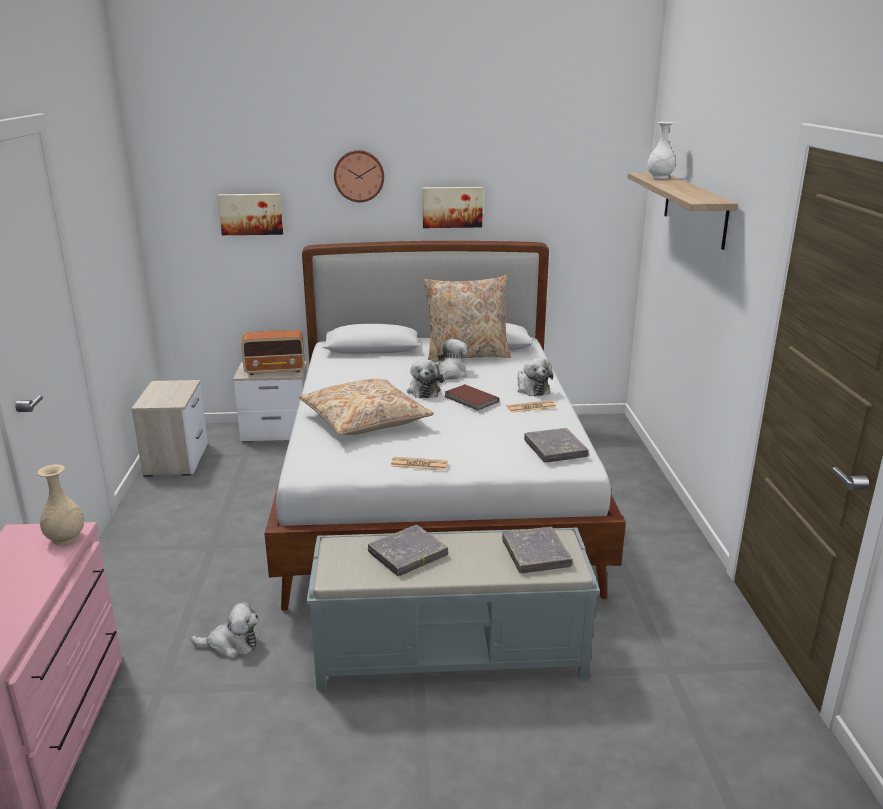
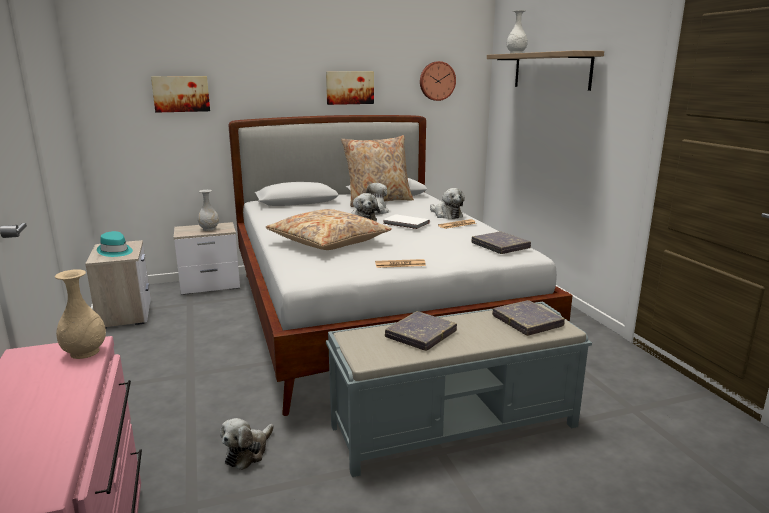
camera: 15 degrees left, 5 degrees down
plush toy [191,602,259,659] -> plush toy turned 135 degrees clockwise [220,418,274,470]
radio [241,330,304,375] -> white vase [198,190,219,231]
wall clock [334,150,384,202] -> wall clock moved to [420,61,456,101]
brown book [444,384,499,411] -> white book [383,214,430,229]
none -> turquoise hat [97,231,133,257]

